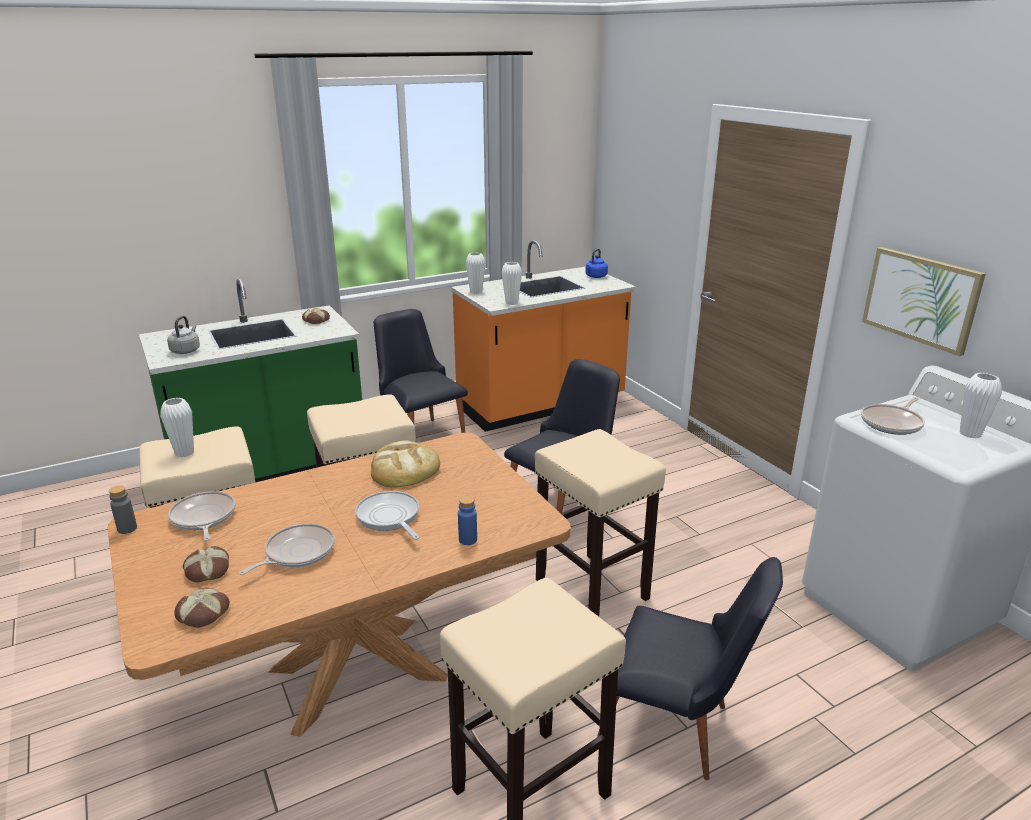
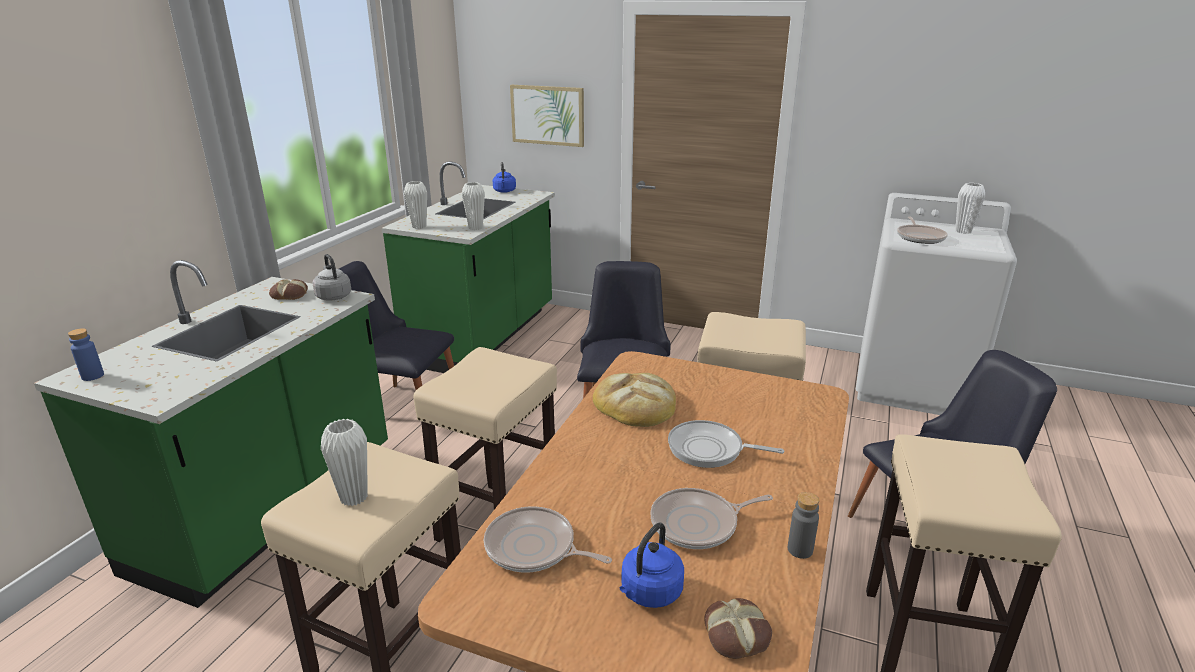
camera: 40 degrees left, 0 degrees up
grey bottle [109,485,137,534] -> grey bottle moved to [788,492,819,559]
grey kettle [167,316,200,354] -> grey kettle moved to [312,254,351,301]
bread [183,546,229,582] -> blue kettle [620,523,684,608]
frying pan [239,523,335,575] -> frying pan turned 105 degrees counterclockwise [650,488,773,549]
orange counter [451,240,636,432] -> green counter [381,161,555,373]
blue bottle [458,496,477,545] -> blue bottle moved to [68,328,104,381]
picture [862,247,986,356] -> picture moved to [510,85,584,147]

